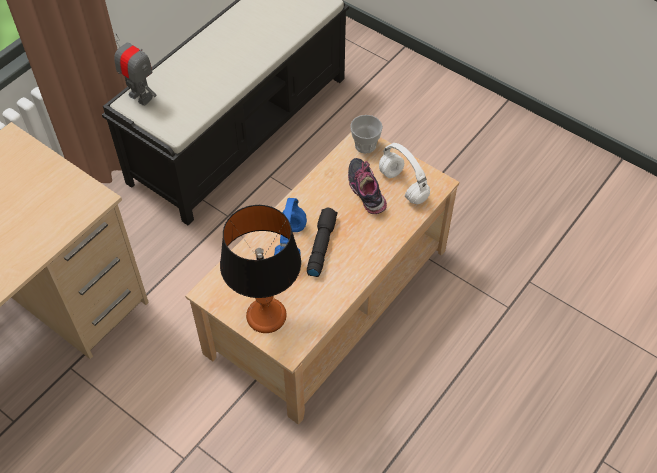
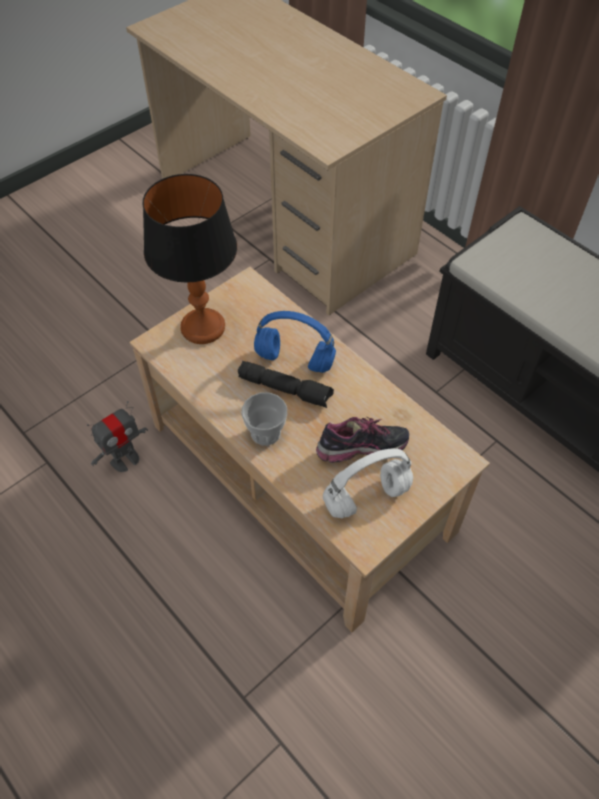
camera: 100 degrees right, 0 degrees up
toy robot [114,33,156,106] -> toy robot moved to [87,401,148,472]
cup [350,115,383,153] -> cup moved to [241,393,287,446]

